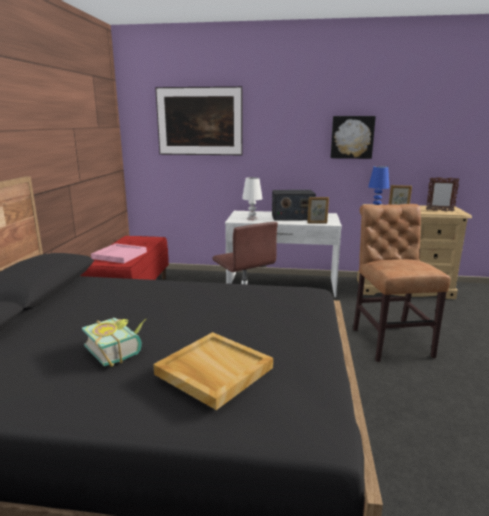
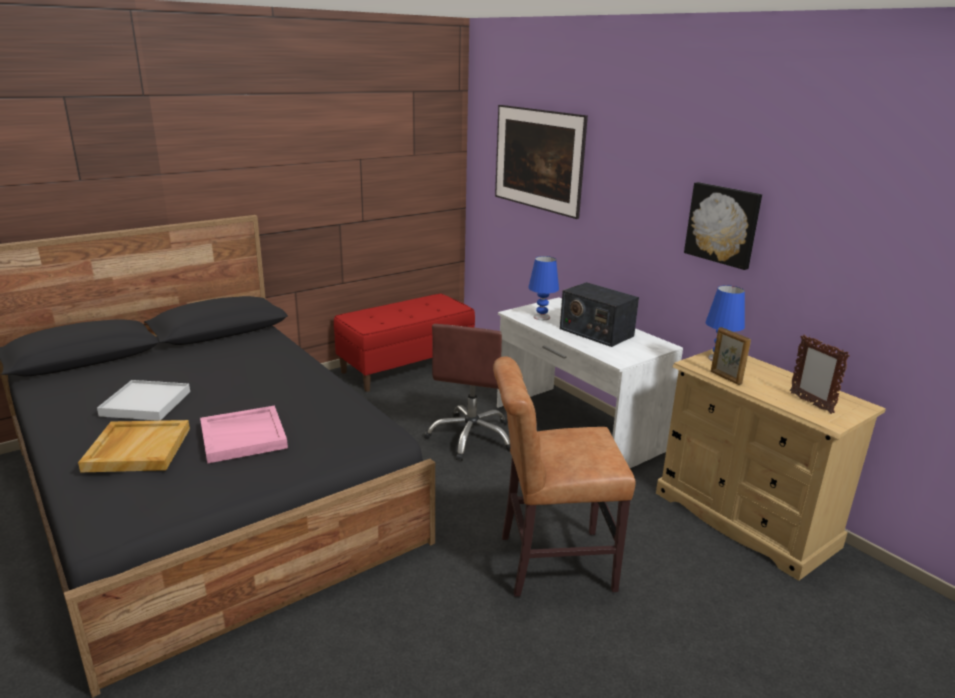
camera: 45 degrees right, 5 degrees up
book [82,318,146,367] -> white tray [97,380,190,421]
pink tray [91,243,147,263] -> pink tray moved to [200,405,288,464]
white table lamp [242,177,263,220] -> blue table lamp [528,256,559,320]
picture frame [307,197,329,223] -> none
brown chair [353,204,451,362] -> brown chair turned 135 degrees counterclockwise [493,356,636,597]

